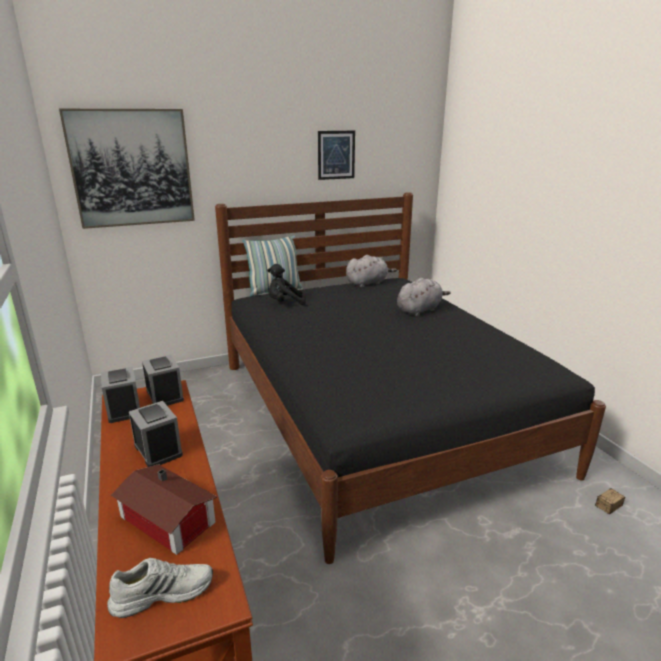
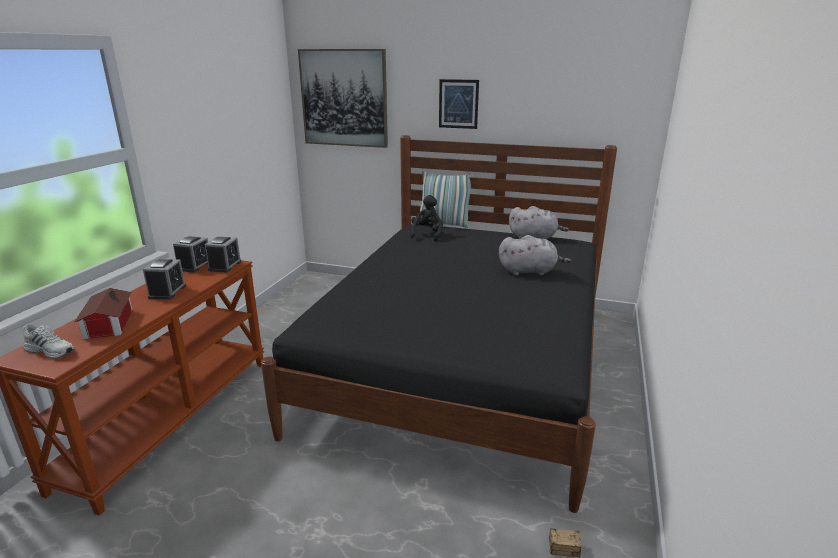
camera: 40 degrees right, 0 degrees up
black plush toy [267,264,306,305] -> black plush toy turned 75 degrees clockwise [410,195,443,241]
picture [318,131,355,180] -> picture moved to [439,79,479,129]

